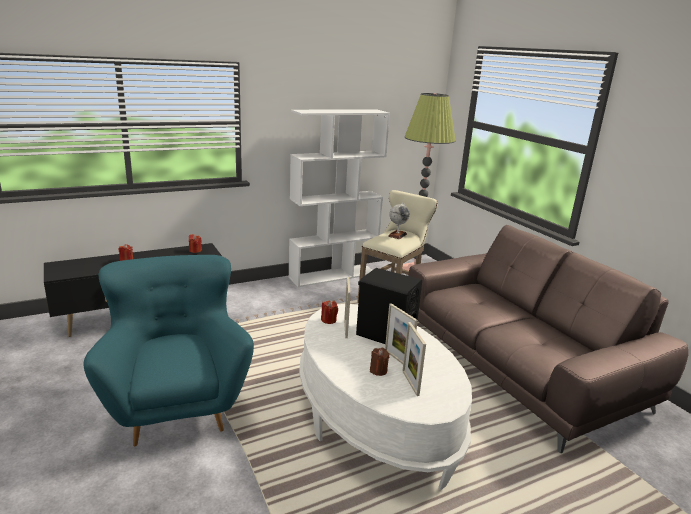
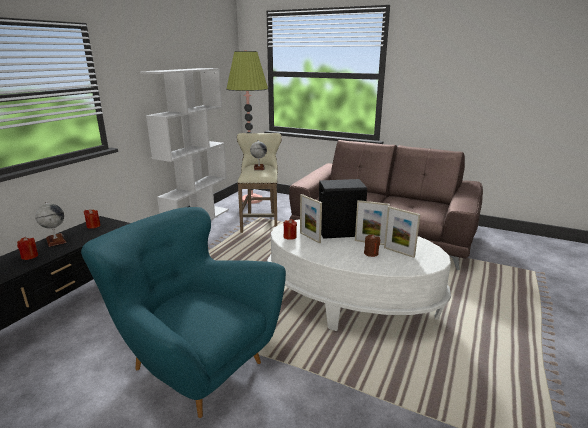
camera: 35 degrees left, 0 degrees up
none -> globe [35,202,67,247]

